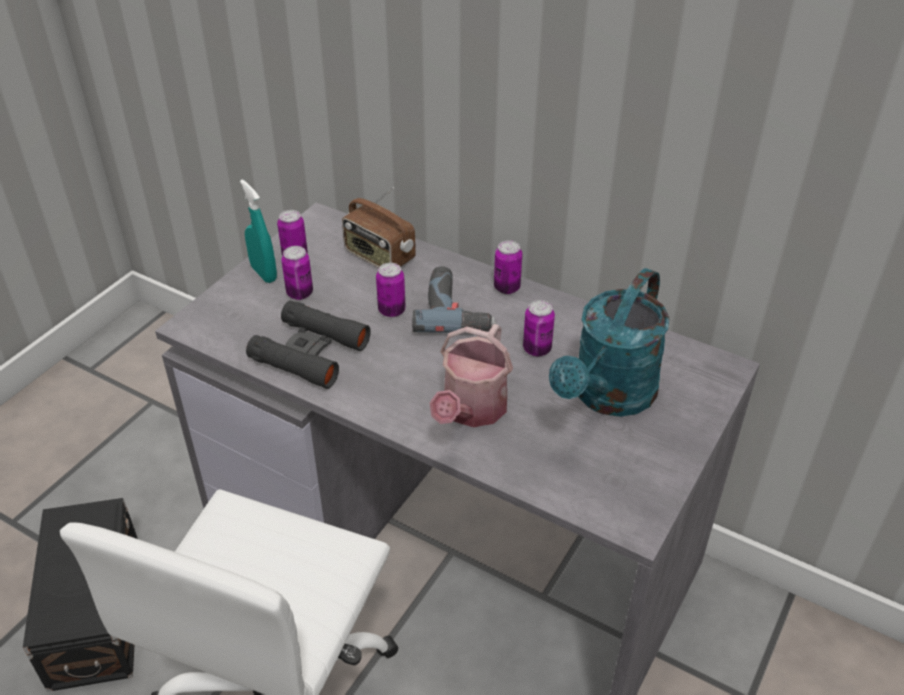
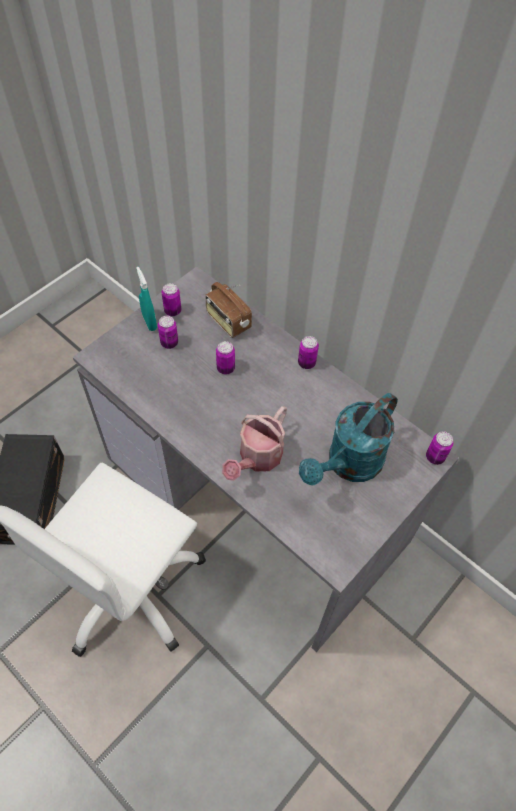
camera: 10 degrees right, 15 degrees up
black binoculars [246,301,371,389] -> none
power drill [412,266,497,333] -> none
can [523,300,555,356] -> can moved to [426,431,453,465]

